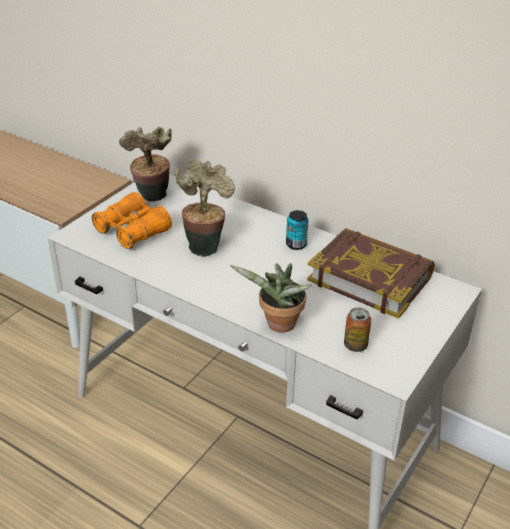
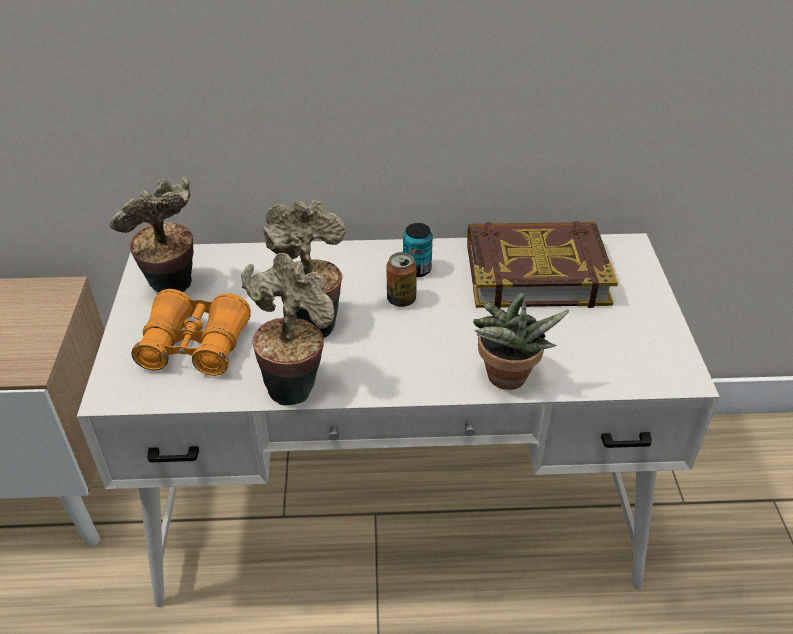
camera: 35 degrees left, 5 degrees up
can [344,307,371,352] -> can moved to [386,252,417,307]
none -> potted plant [241,253,335,405]

